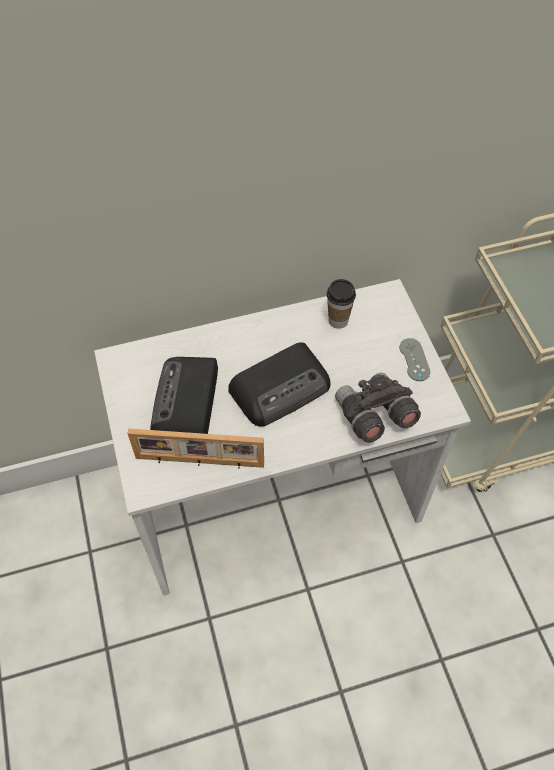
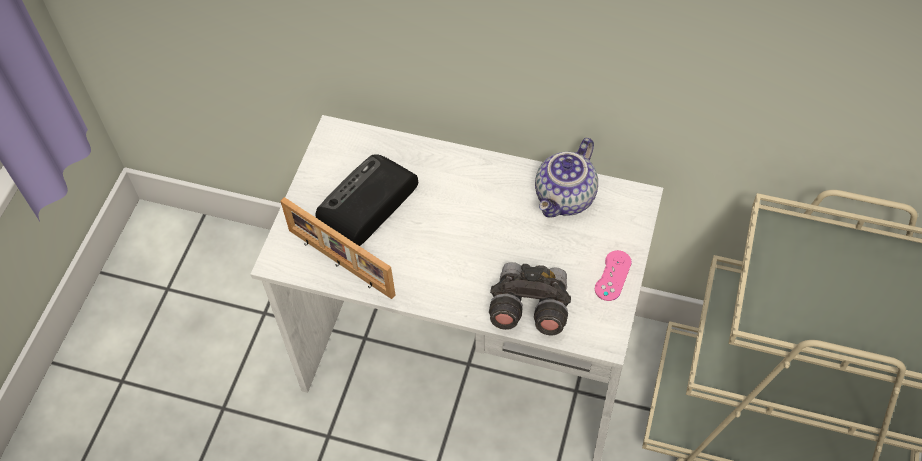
camera: 35 degrees right, 0 degrees up
radio [228,342,331,427] -> none
cup [327,279,356,329] -> teapot [535,138,598,218]
grey game controller [399,338,430,381] -> pink game controller [595,250,632,301]

